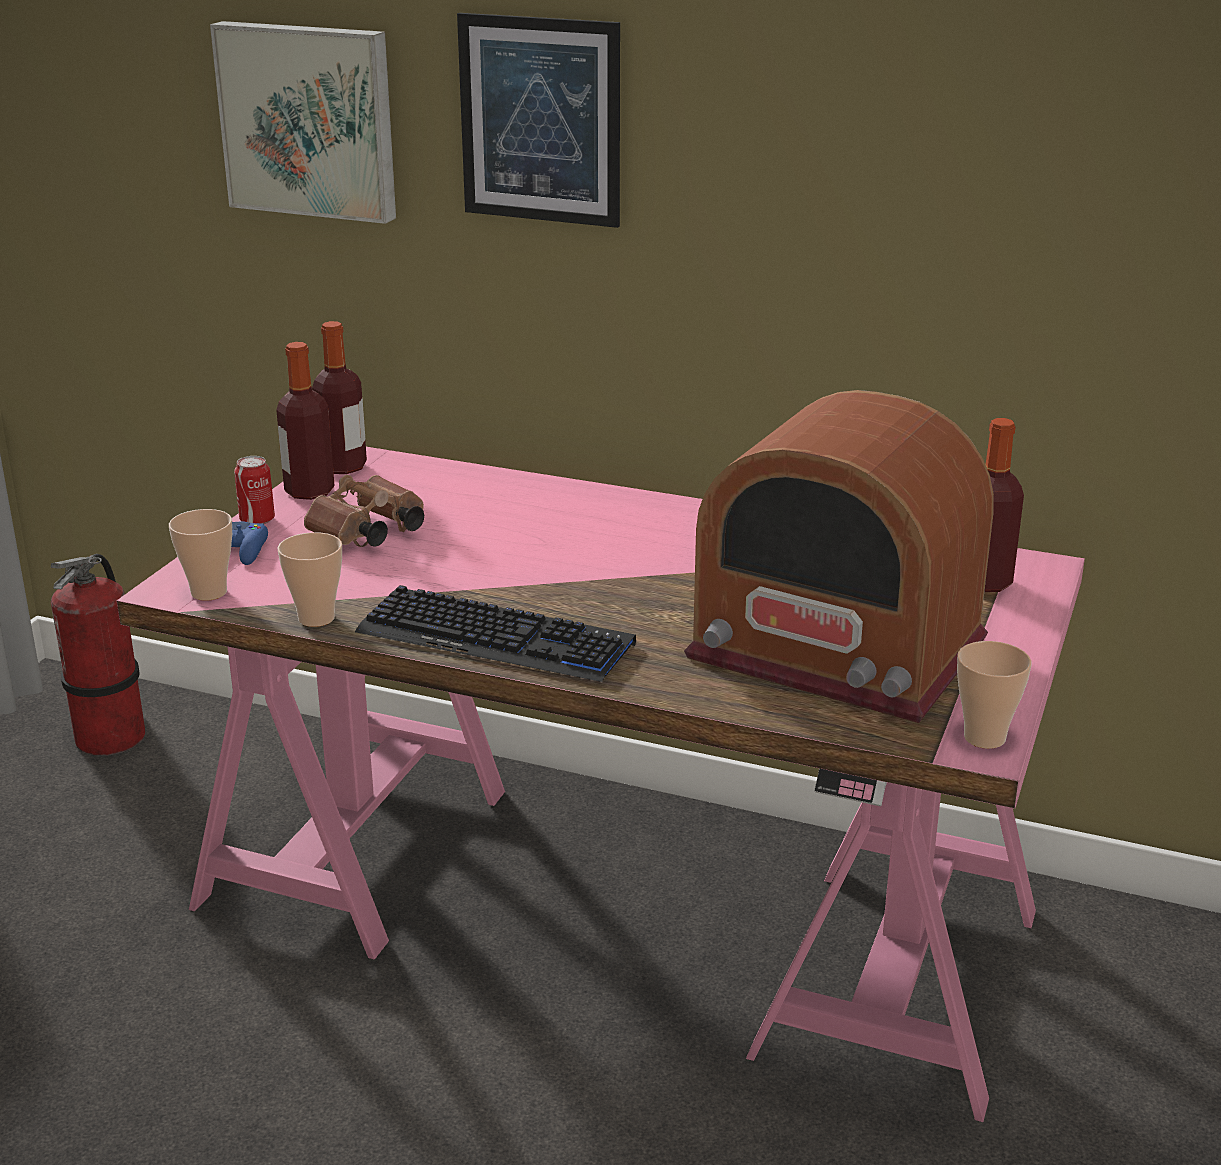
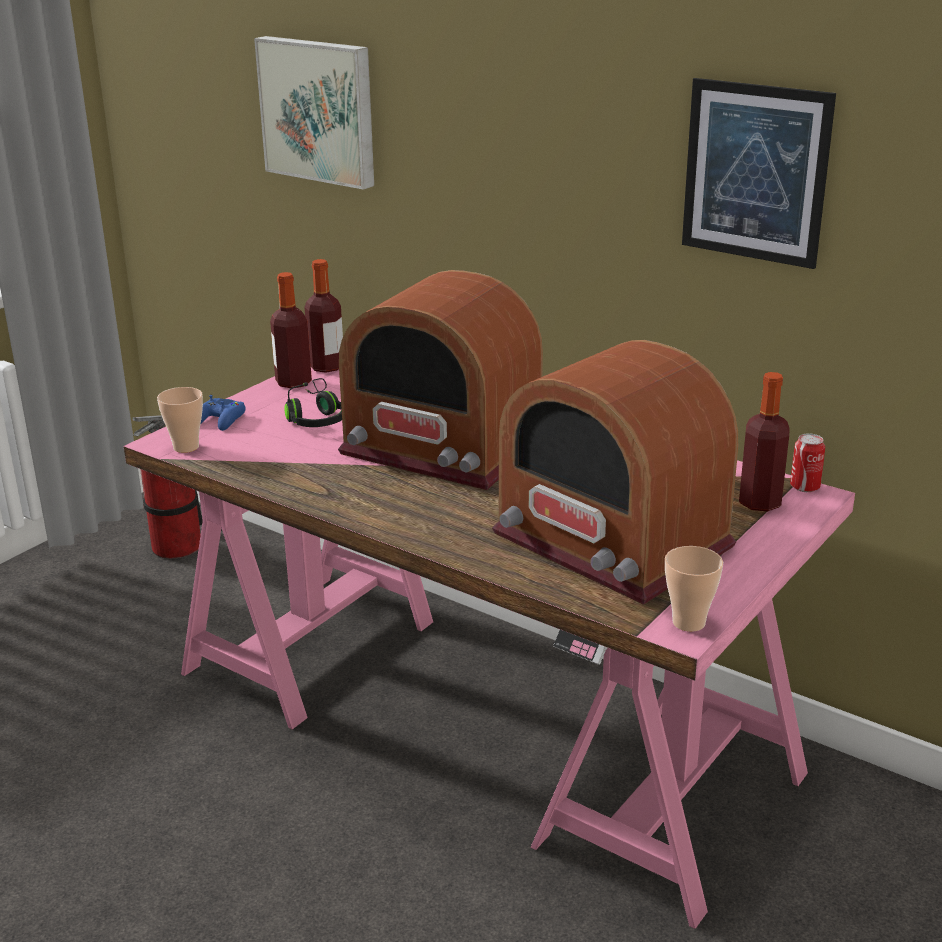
camera: 15 degrees right, 0 degrees up
can [234,456,275,524] -> can moved to [790,433,825,492]
cup [278,532,342,627] -> none
brown binoculars [304,475,424,547] -> black headphones [284,378,342,427]
keyboard [355,585,636,682] -> none
picture [457,13,620,228] -> picture moved to [682,78,836,269]
none -> radio [338,270,543,490]

